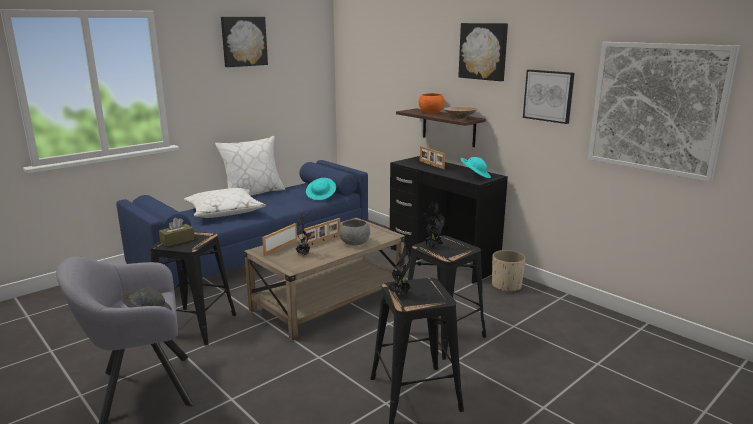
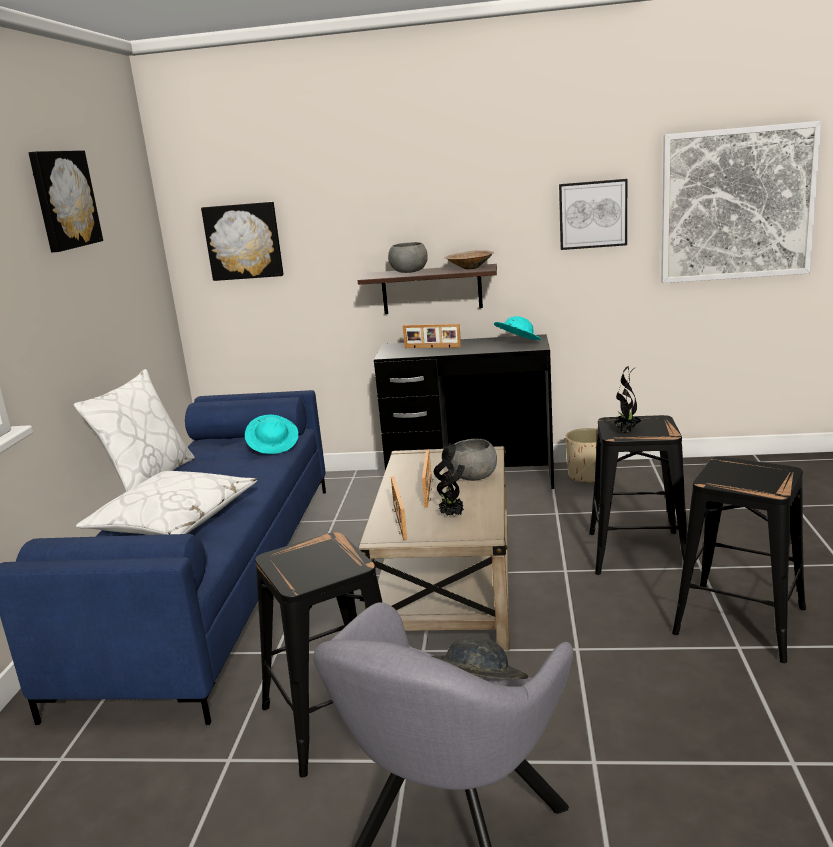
camera: 40 degrees left, 0 degrees up
brown tissue box [159,218,194,247] -> none
potted plant [388,237,411,295] -> none
orange bowl [419,93,445,113] -> grey bowl [388,242,428,273]
picture [458,23,508,81] -> picture moved to [201,201,284,281]

